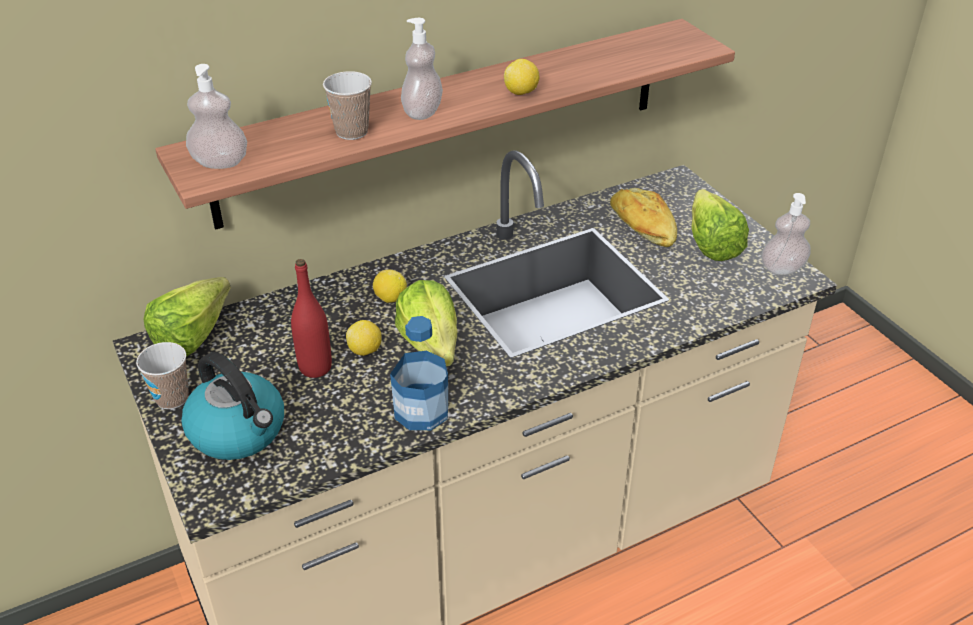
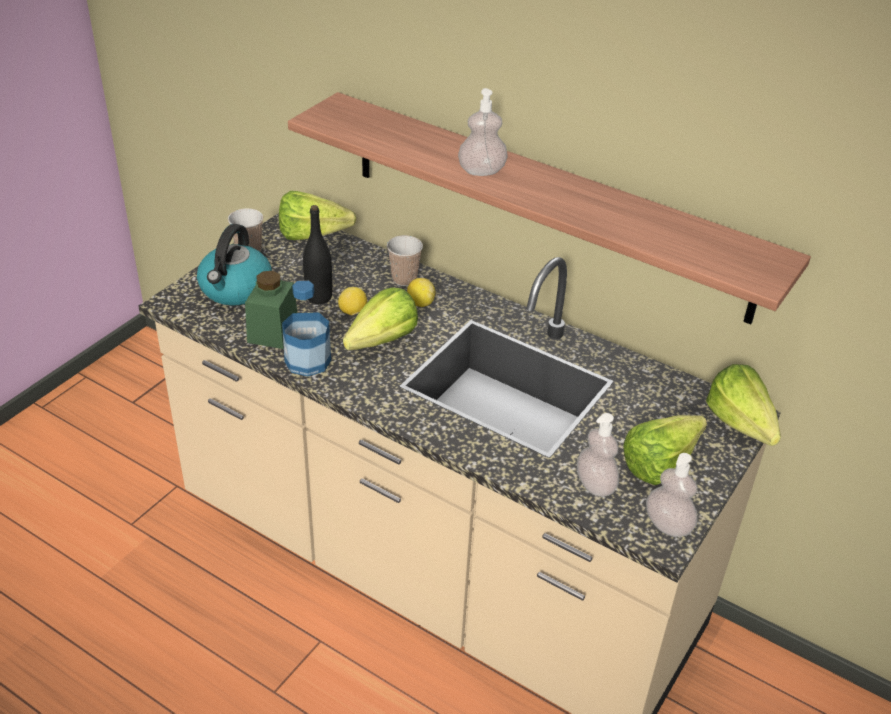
camera: 60 degrees right, 0 degrees up
soap dispenser [186,64,247,169] -> soap dispenser moved to [577,413,619,497]
red bottle [291,259,332,378] -> black bottle [303,205,332,304]
cup [323,71,372,140] -> cup moved to [387,235,423,286]
lemon [504,59,539,95] -> none
bread [610,188,677,247] -> none
none -> green jar [245,271,297,349]
none -> lettuce [706,364,781,446]

